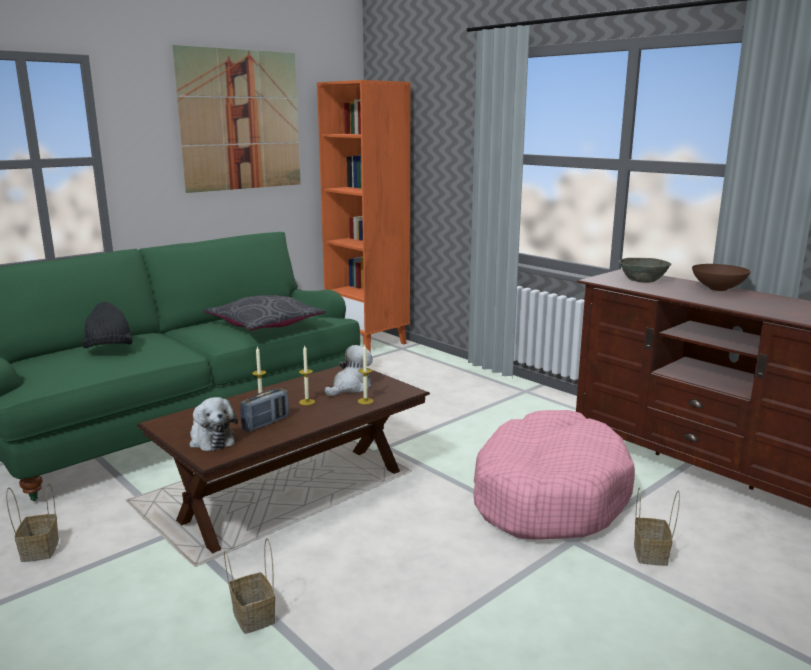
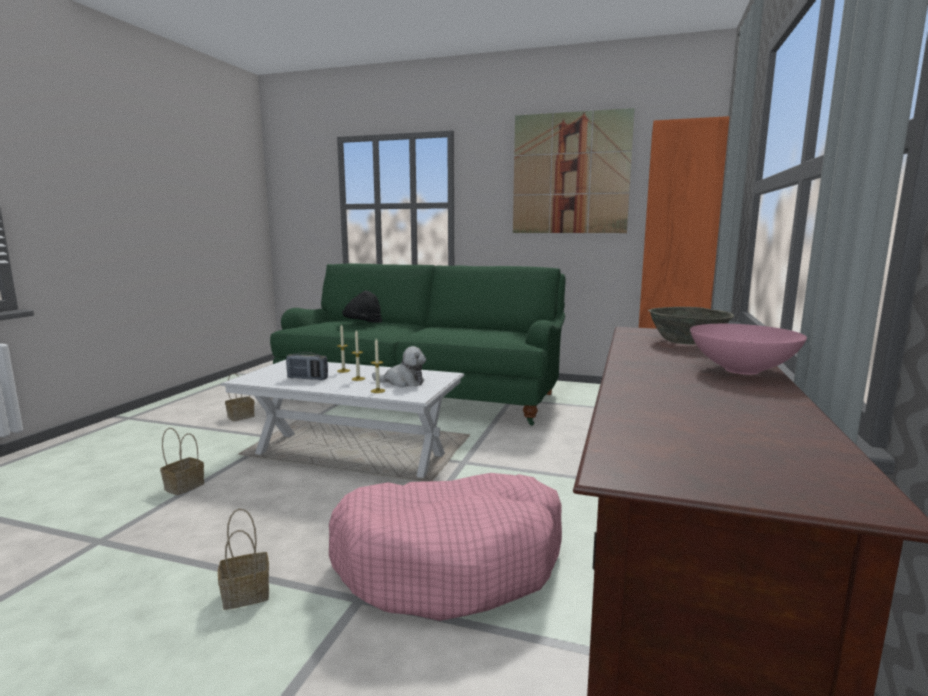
camera: 60 degrees right, 5 degrees down
brown coffee table [137,366,430,553] -> white coffee table [221,360,465,478]
plush toy [190,397,238,451] -> none
grey pillow [203,295,326,331] -> none
basket [634,488,680,566] -> basket moved to [218,509,269,610]
brown bowl [692,264,751,291] -> pink bowl [690,324,807,375]

